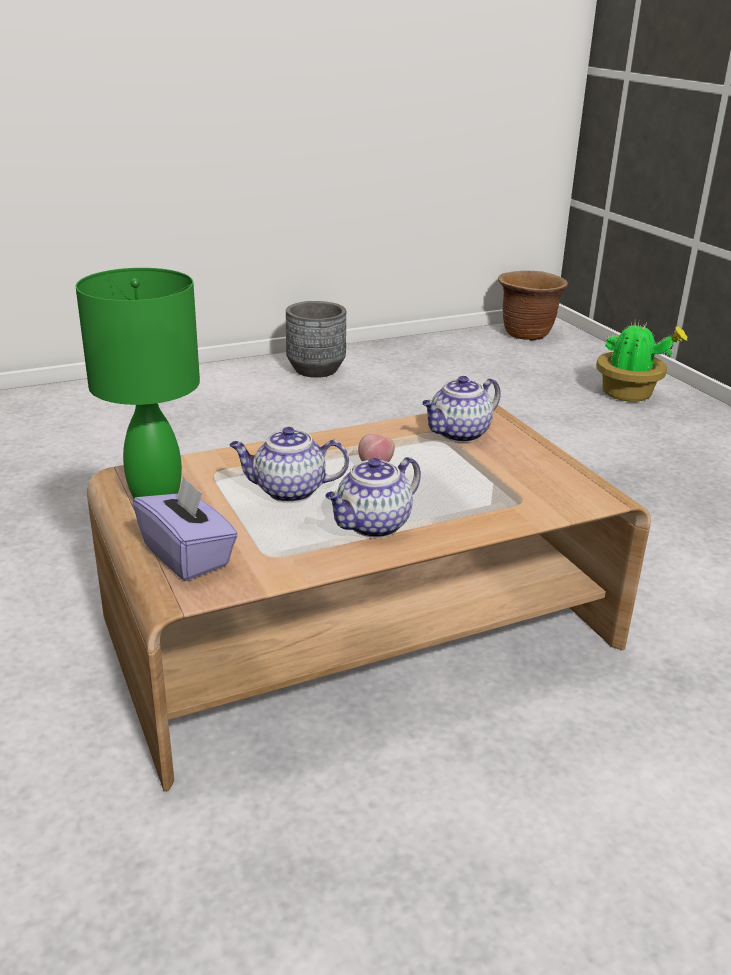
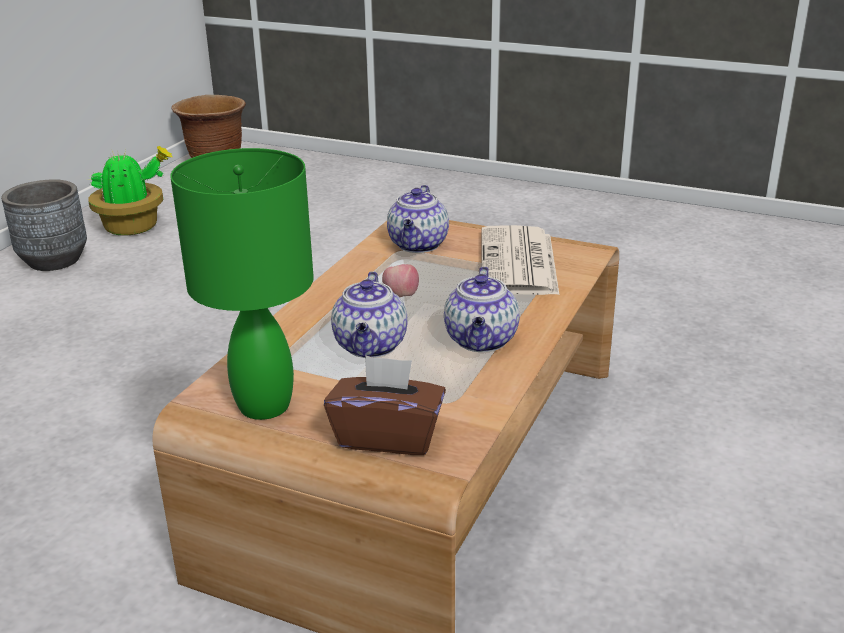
camera: 40 degrees left, 0 degrees up
purple tissue box [133,476,238,581] -> brown tissue box [324,355,446,455]
teapot [229,427,349,503] -> teapot turned 45 degrees counterclockwise [331,271,408,358]
potted plant [596,321,688,402] -> potted plant moved to [87,146,173,236]
none -> newspaper [481,225,560,295]

